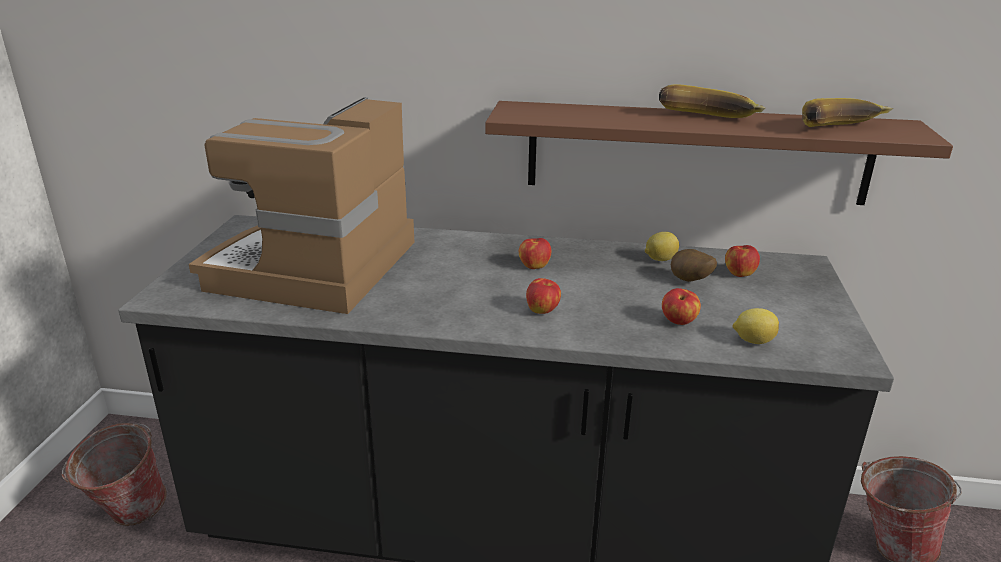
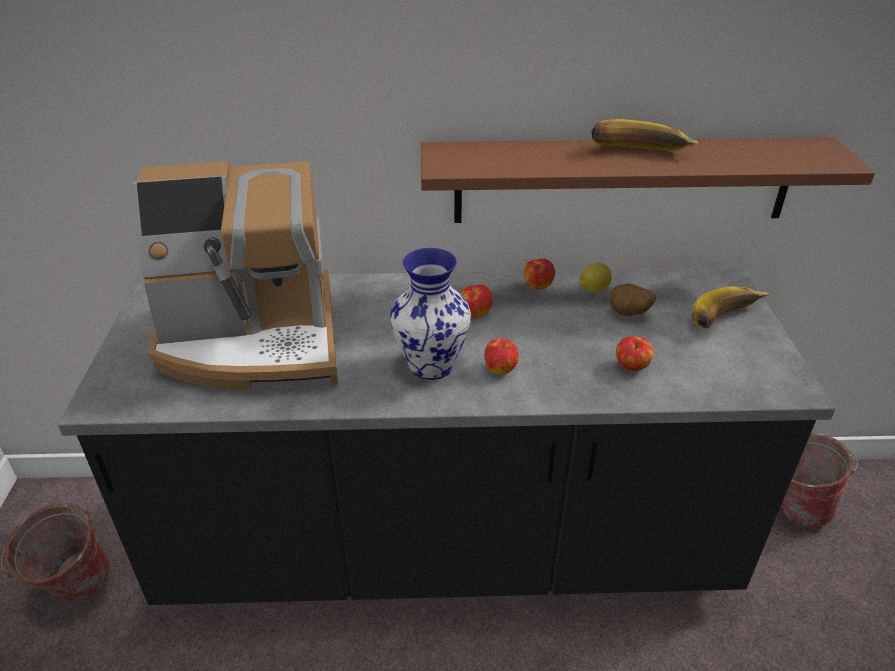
camera: 10 degrees left, 10 degrees up
coffee machine [189,97,415,314] -> coffee machine turned 105 degrees counterclockwise [133,161,338,390]
apple [725,245,760,277] -> apple moved to [524,258,555,289]
lemon [732,308,779,344] -> none
banana [802,98,893,127] -> banana moved to [692,287,769,328]
none -> vase [390,248,471,380]

